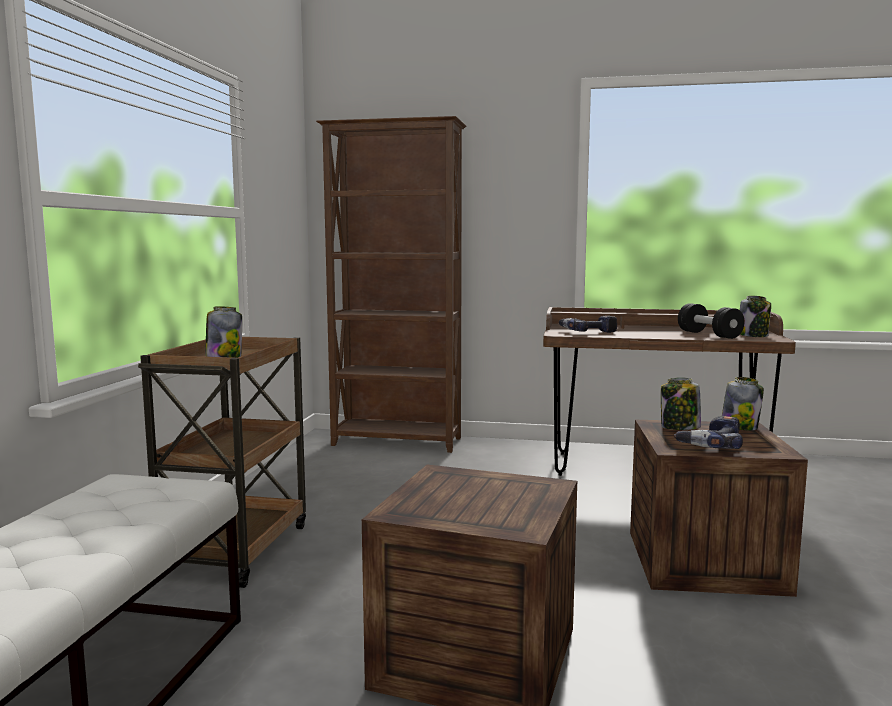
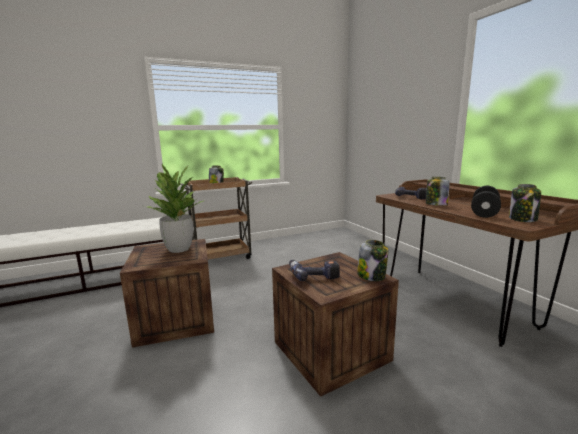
camera: 55 degrees right, 5 degrees up
brown bookcase [316,116,466,453] -> none
jar [661,378,701,430] -> jar moved to [426,177,450,206]
none -> potted plant [145,164,205,253]

